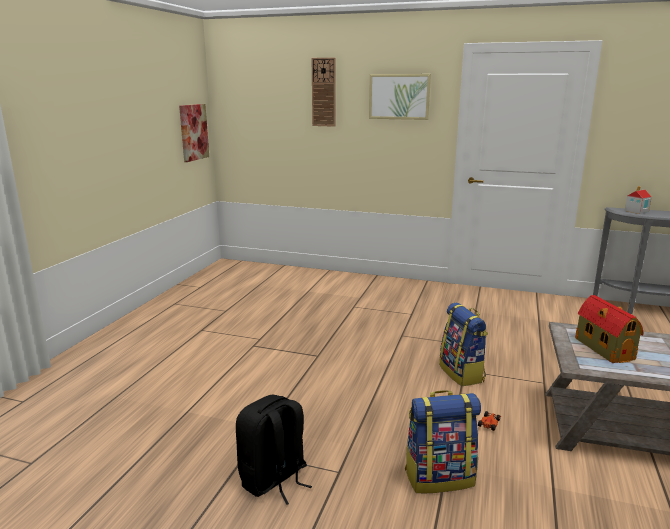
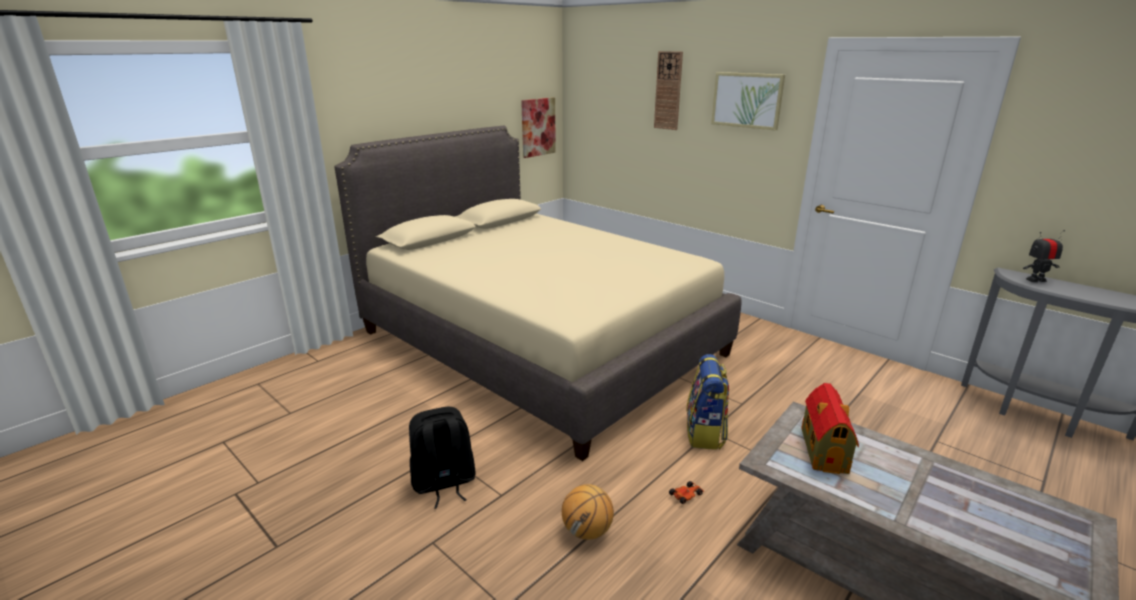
camera: 25 degrees right, 5 degrees up
backpack [405,390,481,493] -> basketball [562,484,614,540]
toy house [625,186,652,214] -> toy robot [1023,230,1065,282]
none -> beige bed [334,126,741,461]

